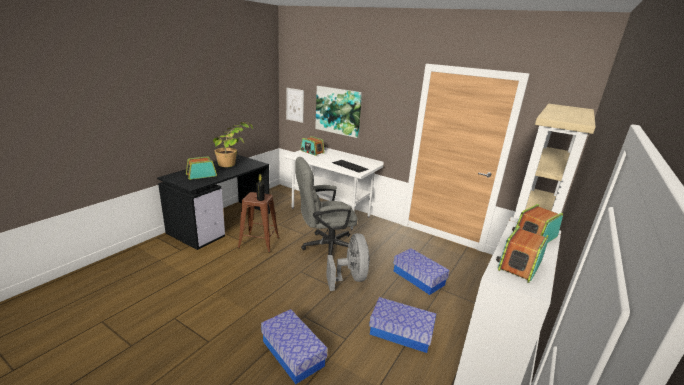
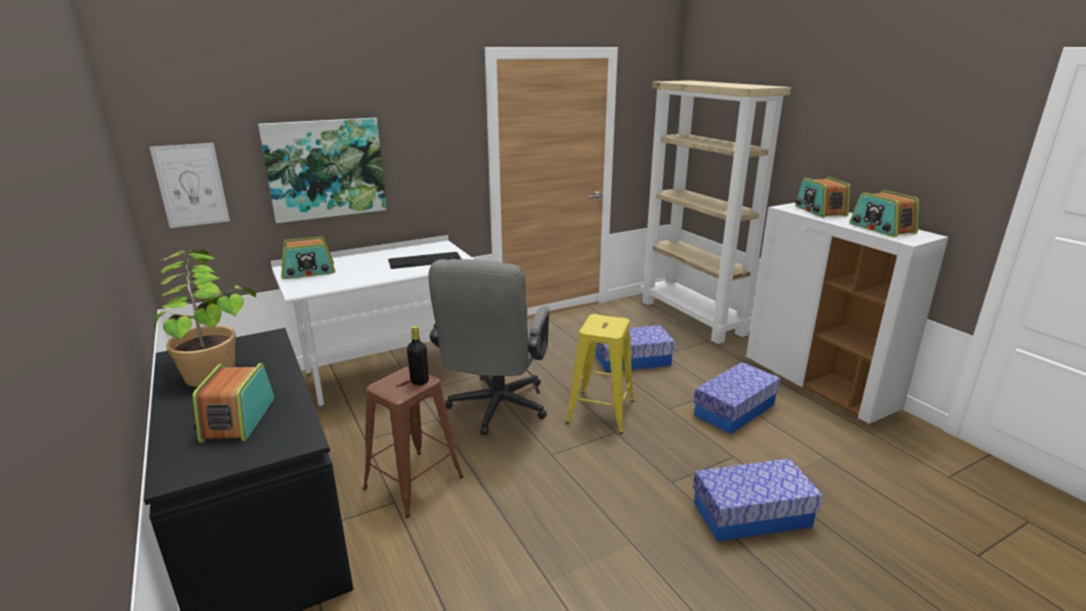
camera: 60 degrees left, 0 degrees up
grey fan [326,233,370,291] -> yellow stool [566,314,634,434]

